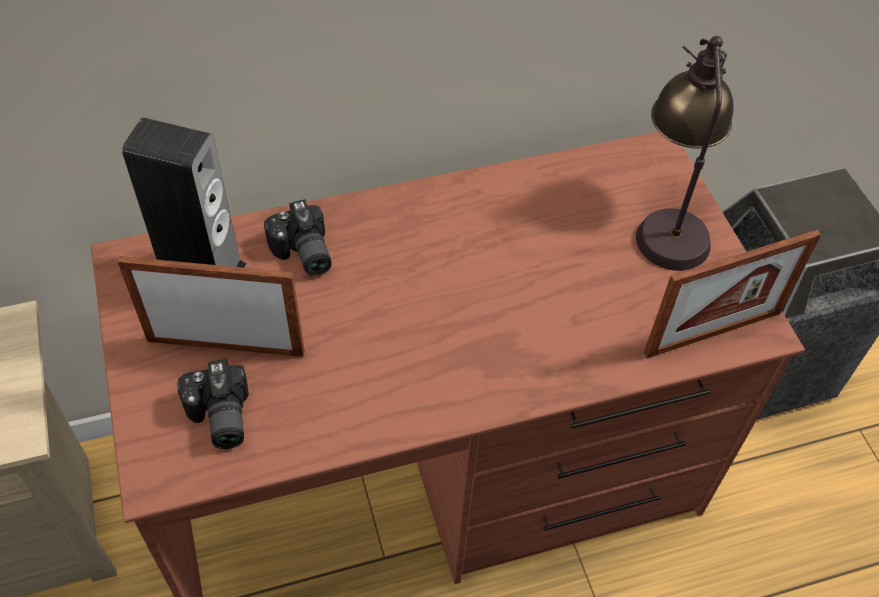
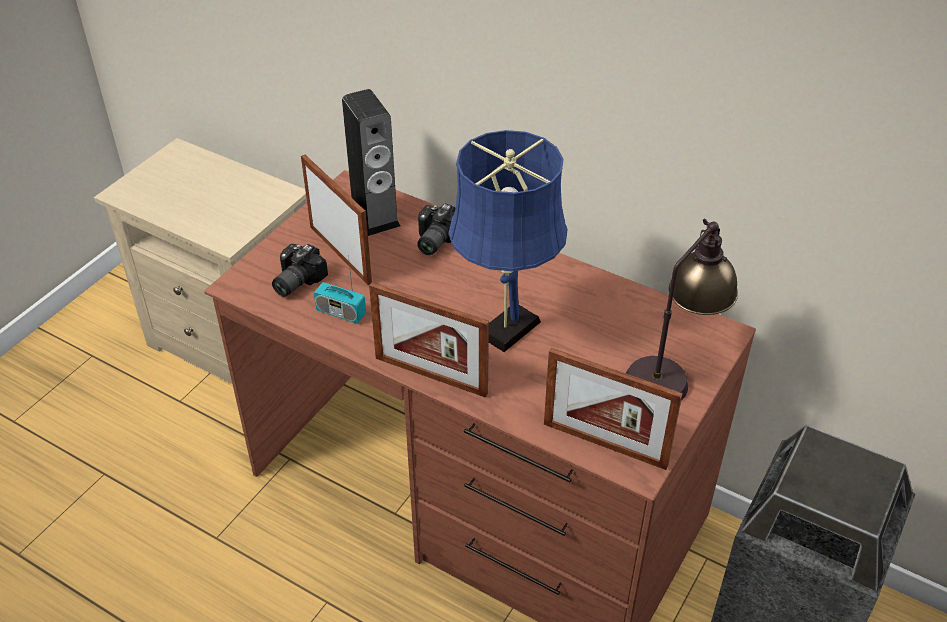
camera: 50 degrees right, 10 degrees down
none -> radio [314,255,366,324]
none -> picture frame [369,282,489,398]
none -> blue table lamp [448,130,567,352]

